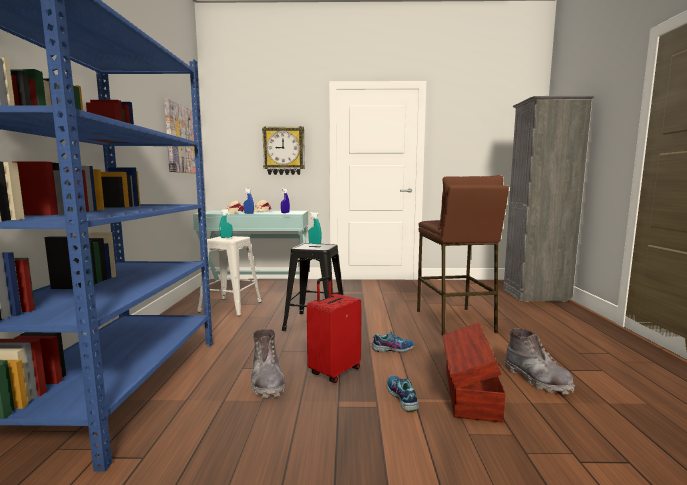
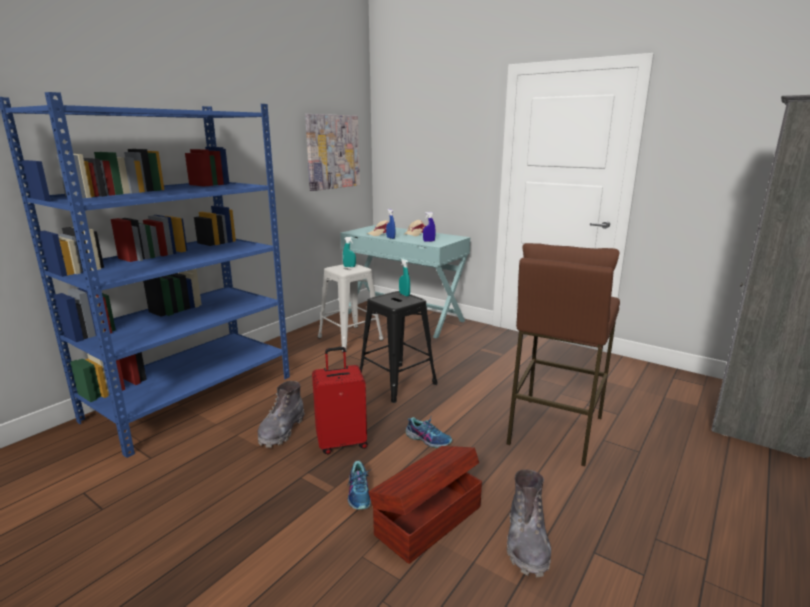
camera: 35 degrees right, 10 degrees up
wall clock [262,126,305,175] -> none
shoe [387,375,419,412] -> shoe turned 150 degrees clockwise [347,461,371,509]

